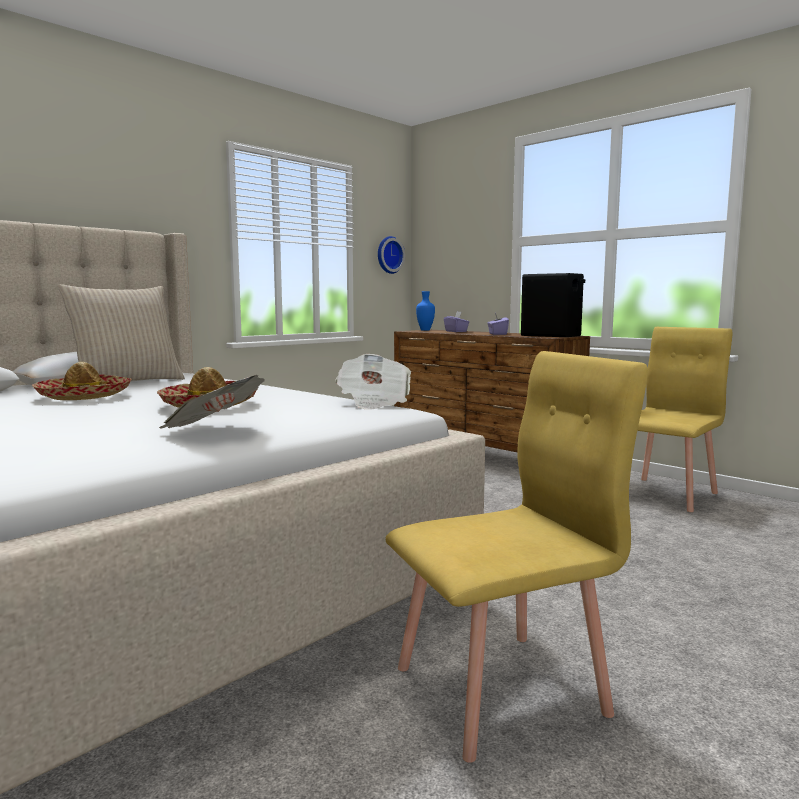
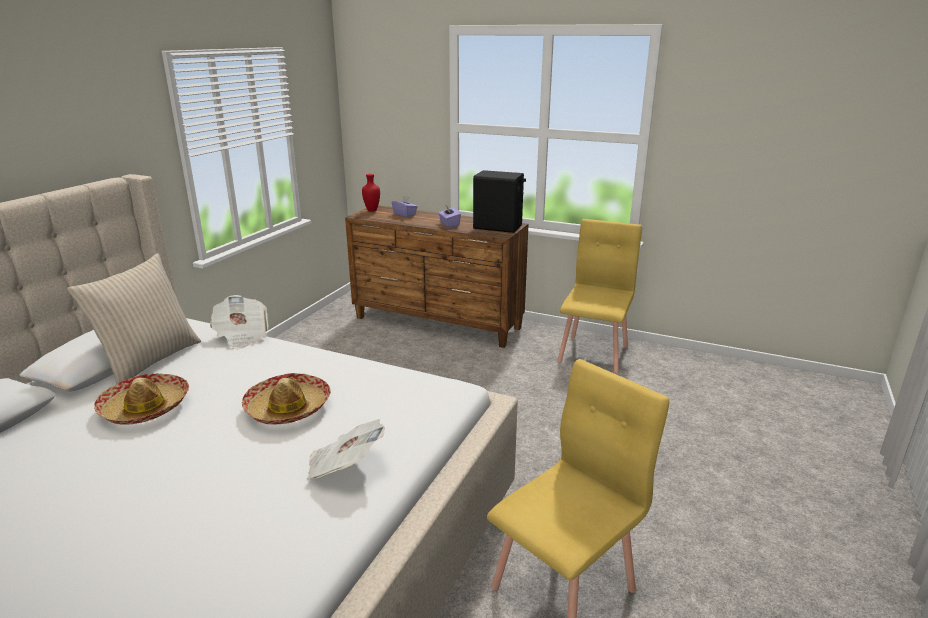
camera: 20 degrees left, 15 degrees up
newspaper [335,354,411,409] -> newspaper moved to [210,295,268,350]
wall clock [378,236,405,274] -> none
blue vase [416,291,435,331] -> red vase [362,174,380,212]

